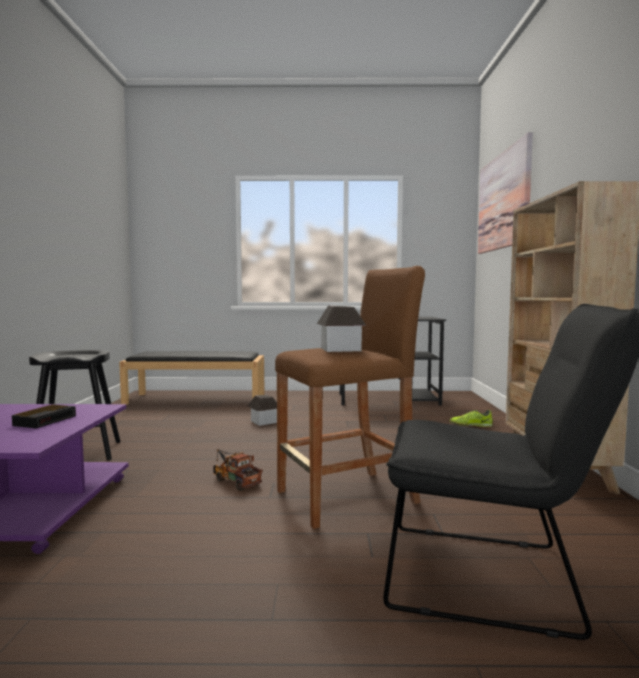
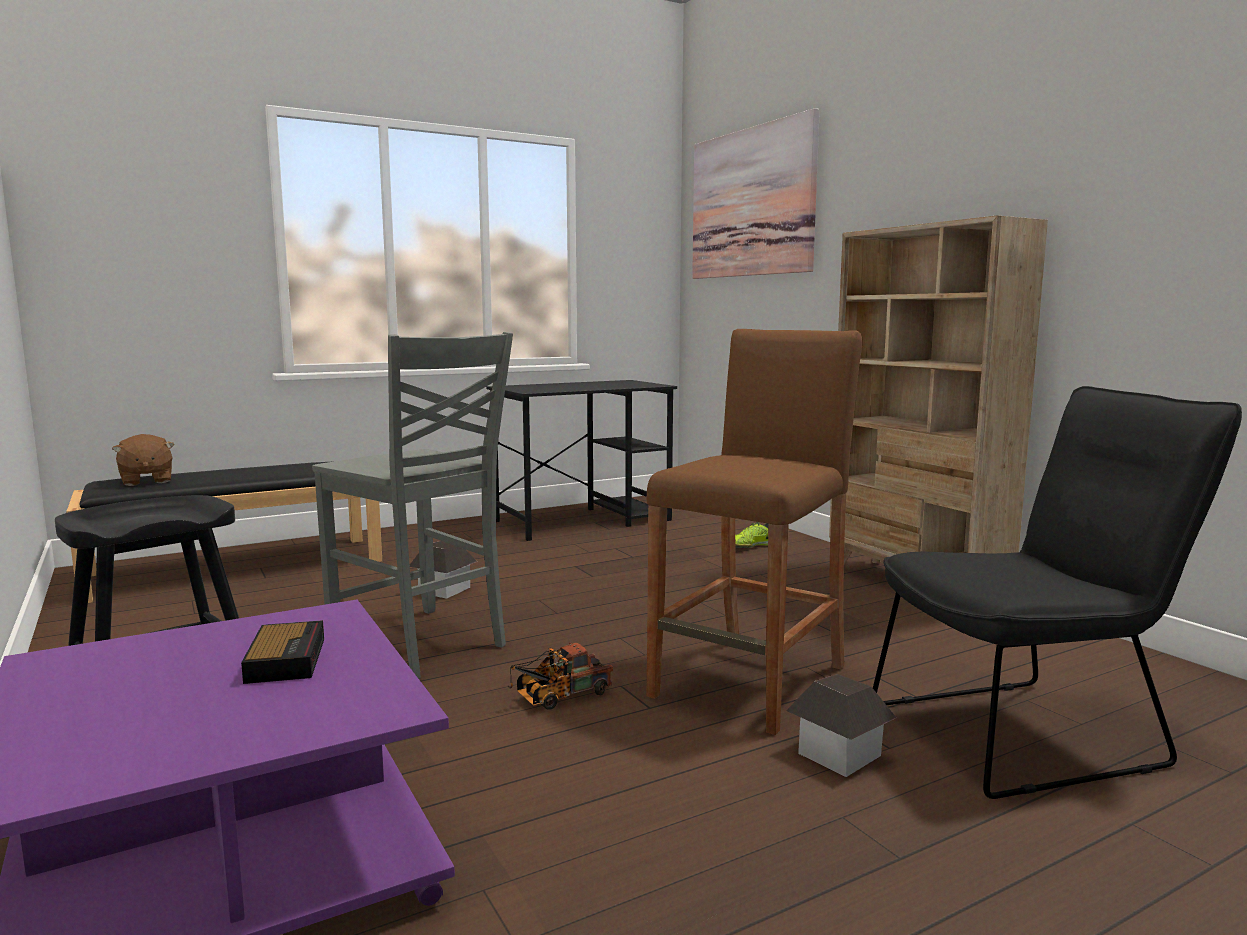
camera: 30 degrees left, 5 degrees up
toy truck [213,449,263,491] -> toy truck turned 45 degrees counterclockwise [508,642,613,710]
toy house [317,305,366,352] -> toy house moved to [786,674,897,777]
none -> brown plush toy [112,434,174,486]
none -> grey chair [312,332,513,679]

